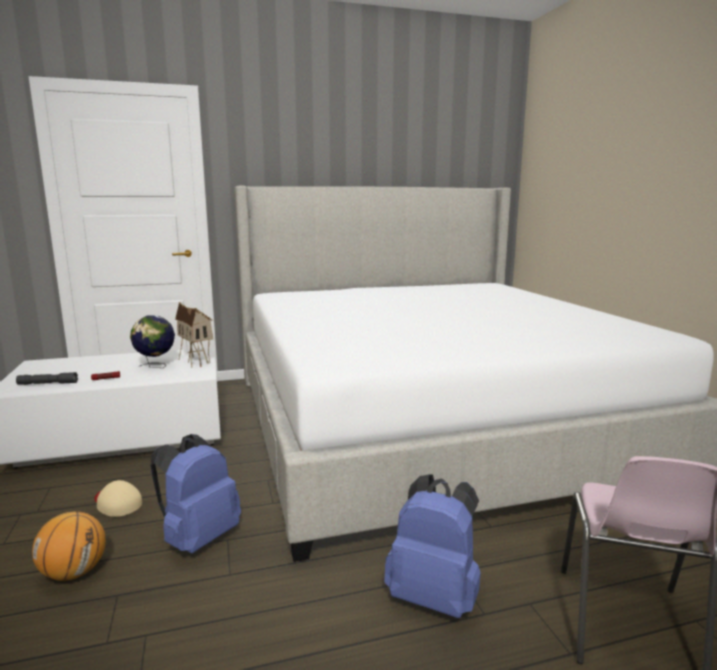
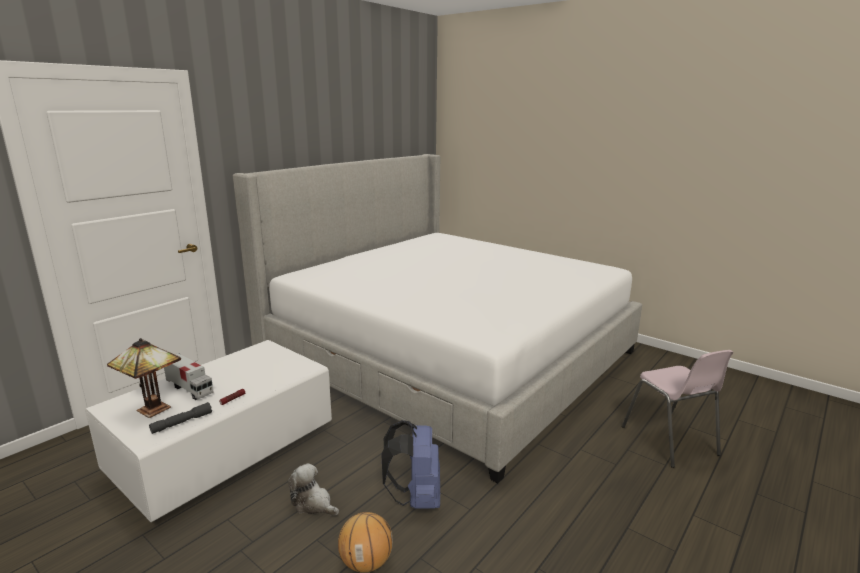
camera: 35 degrees left, 5 degrees up
beige cap [94,480,142,517] -> plush toy [288,463,339,516]
globe [130,315,175,368] -> none
toy house [175,302,213,368] -> none
blue backpack [384,475,481,618] -> none
none -> table lamp [107,338,181,418]
none -> toy truck [164,353,214,400]

